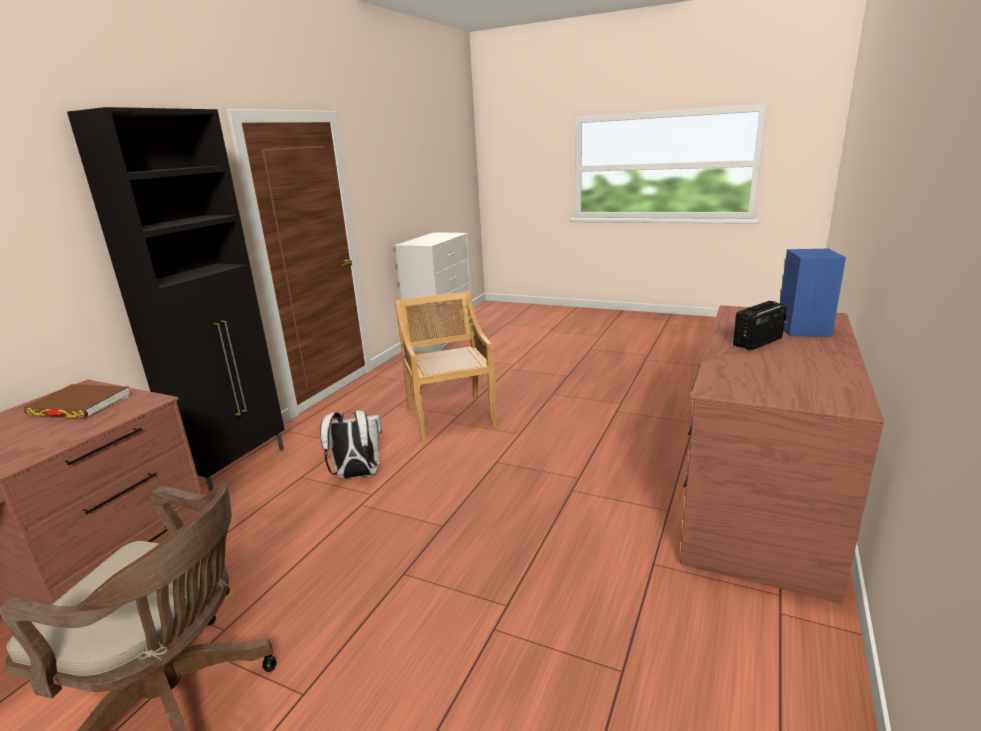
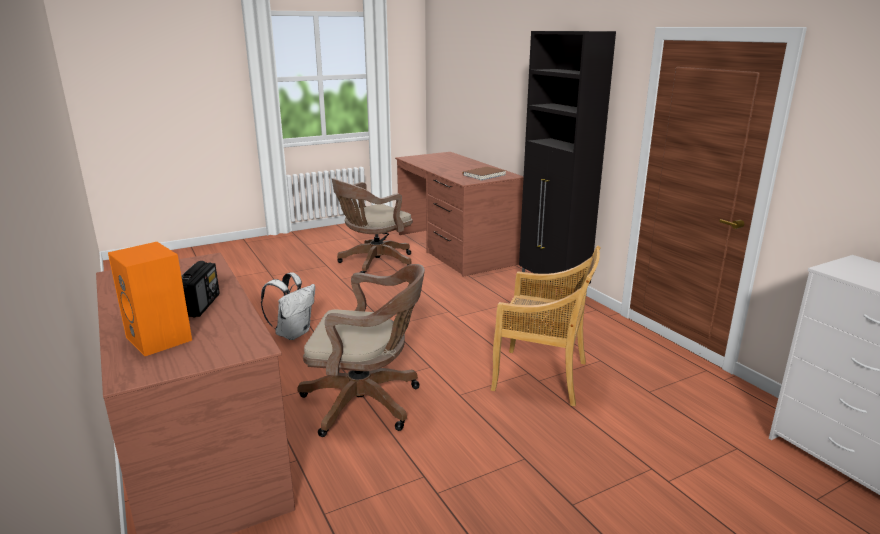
camera: 125 degrees right, 0 degrees up
white backpack [320,410,382,479] -> white backpack moved to [261,272,315,340]
blue speaker [780,249,846,337] -> orange speaker [108,242,192,356]
none -> brown office chair [297,264,425,437]

